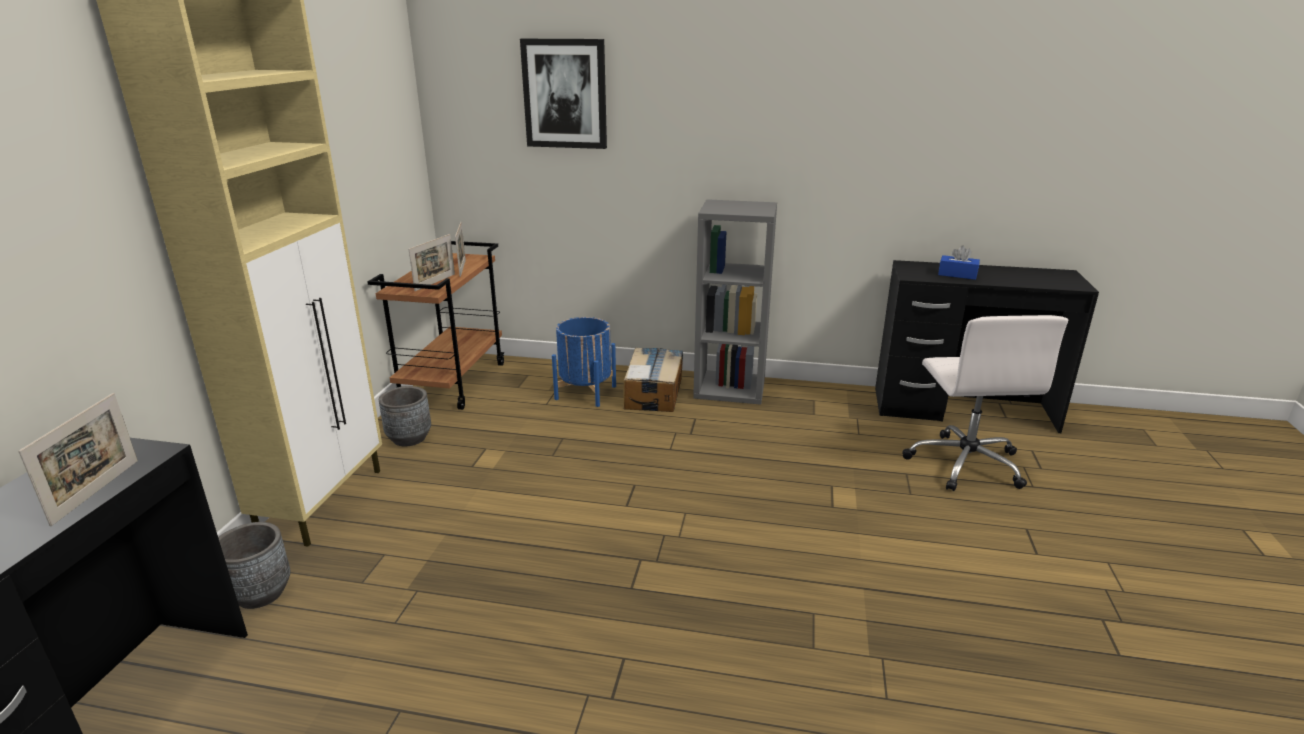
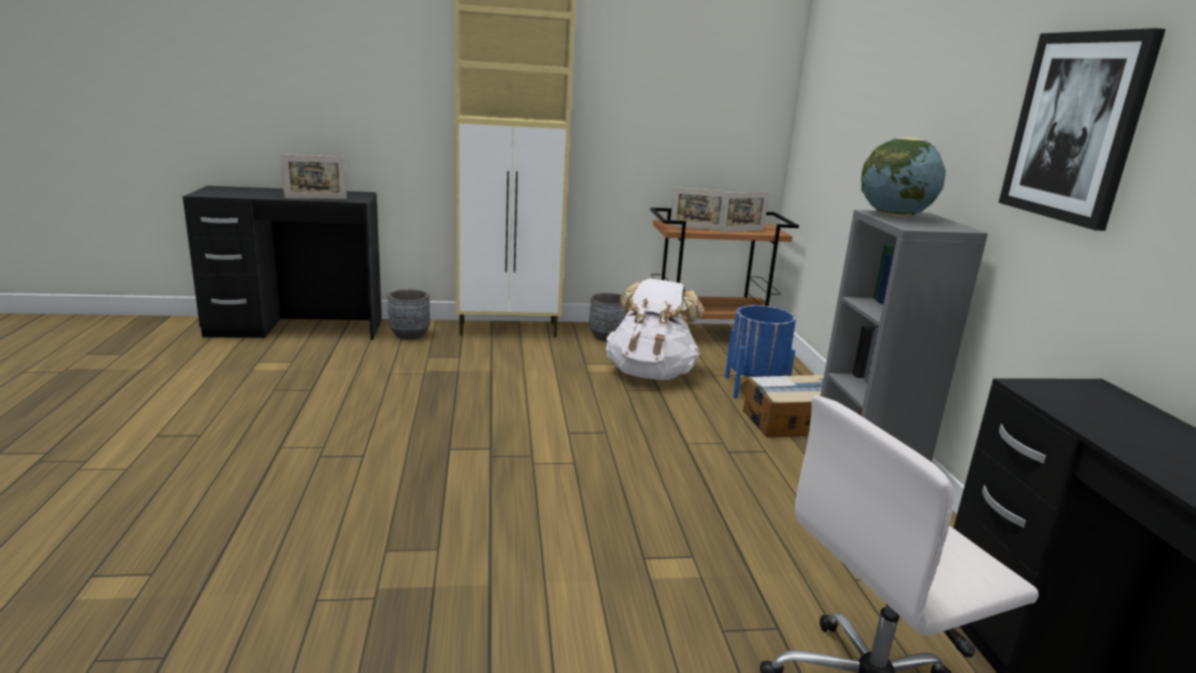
camera: 70 degrees right, 5 degrees down
picture [520,39,607,149] -> picture moved to [999,28,1166,231]
blue tissue box [938,245,980,280] -> none
none -> white backpack [606,278,704,380]
none -> globe [861,137,946,217]

